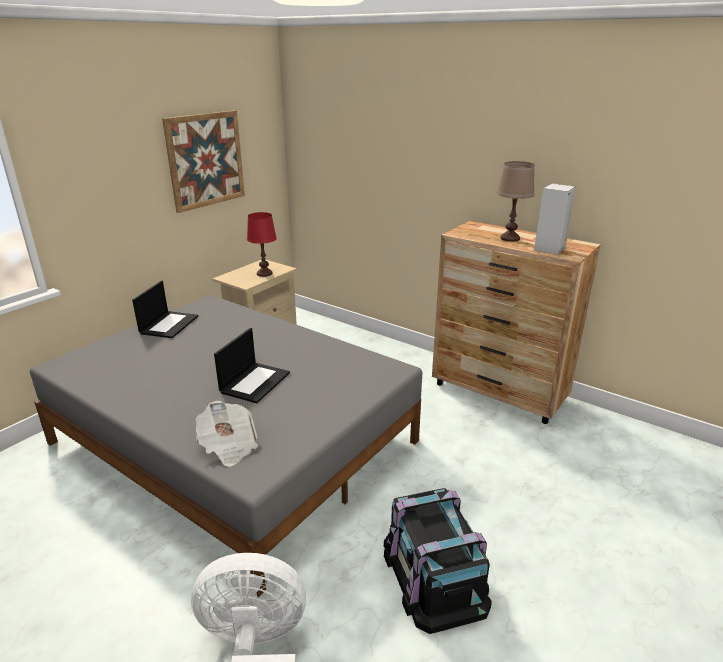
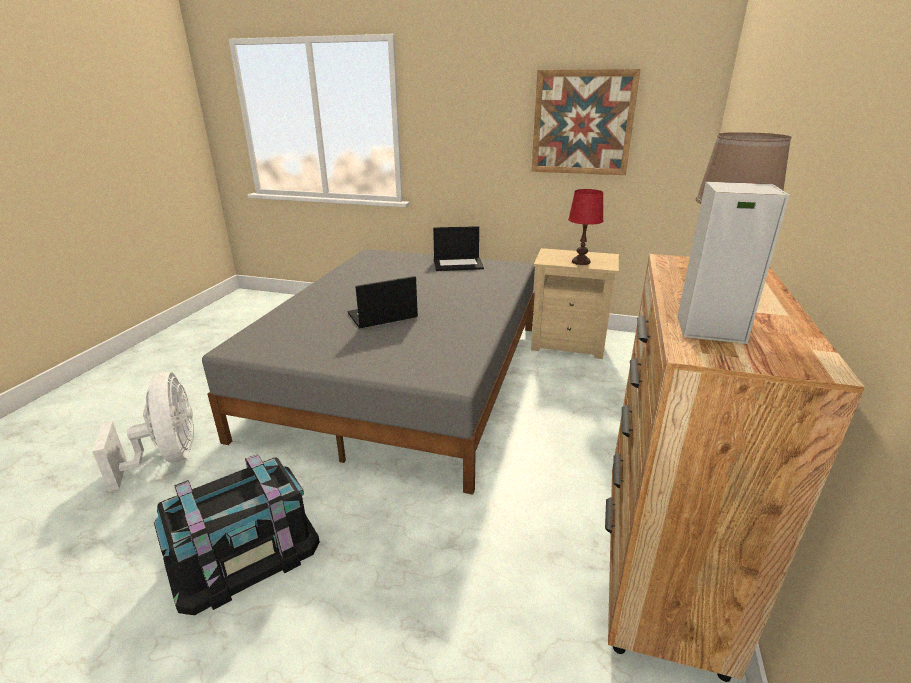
camera: 70 degrees right, 0 degrees up
newspaper [196,401,258,467] -> none
laptop [214,328,290,403] -> laptop turned 150 degrees clockwise [347,276,418,329]

